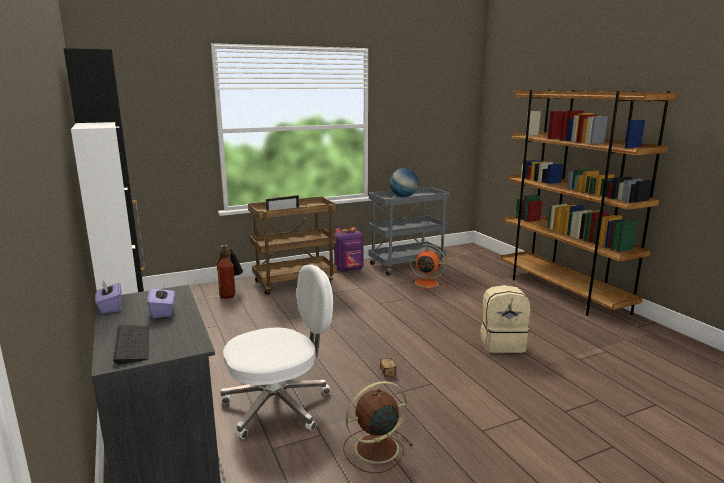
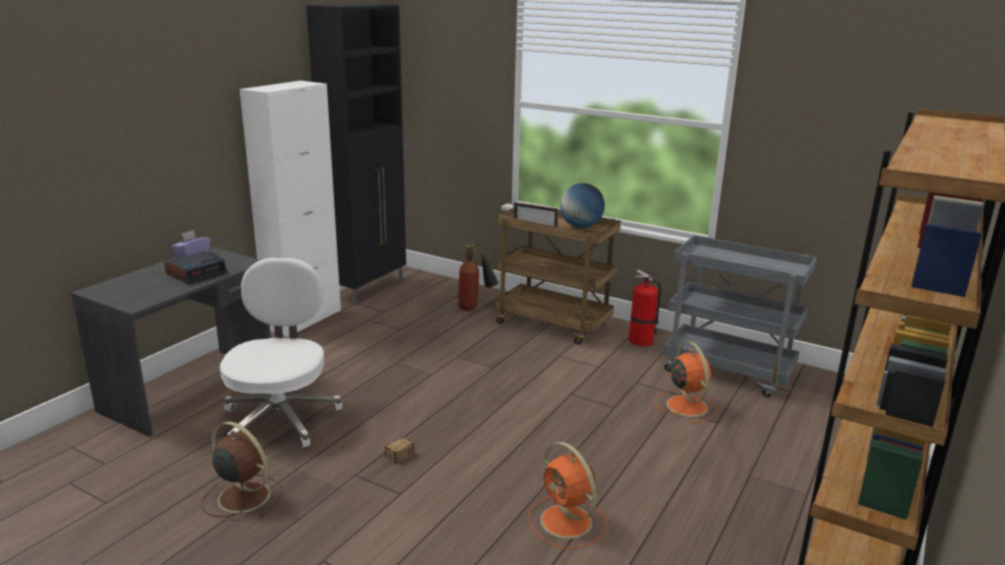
camera: 55 degrees right, 5 degrees up
keyboard [113,325,149,365] -> none
purple tissue box [147,284,175,318] -> alarm clock [164,251,227,284]
white office chair [220,265,333,439] -> white office chair turned 120 degrees counterclockwise [220,258,342,448]
purple backpack [334,227,364,272] -> fire extinguisher [629,270,661,346]
globe [390,168,419,197] -> globe moved to [560,183,605,228]
beige backpack [480,285,530,353] -> orange fan [528,442,608,549]

